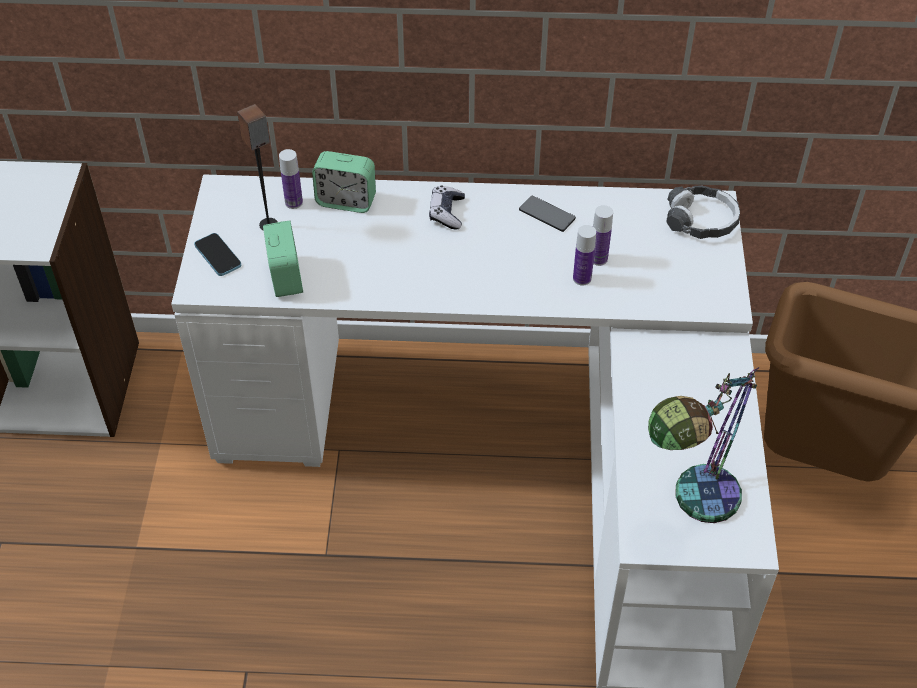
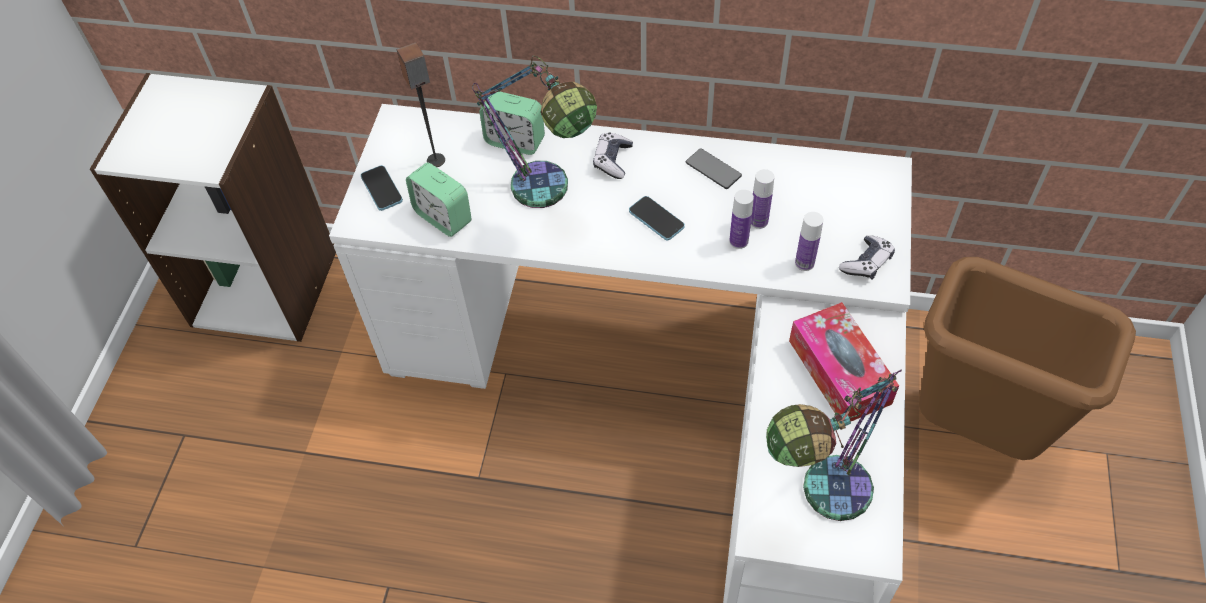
camera: 10 degrees right, 5 degrees up
alarm clock [263,221,303,297] -> alarm clock turned 135 degrees clockwise [406,162,472,237]
bottle [279,149,303,209] -> bottle moved to [795,212,823,271]
headphones [666,185,740,239] -> none
none -> table lamp [472,56,597,208]
none -> phone [629,196,685,240]
none -> tissue box [789,302,899,421]
none -> game controller [839,235,895,280]

